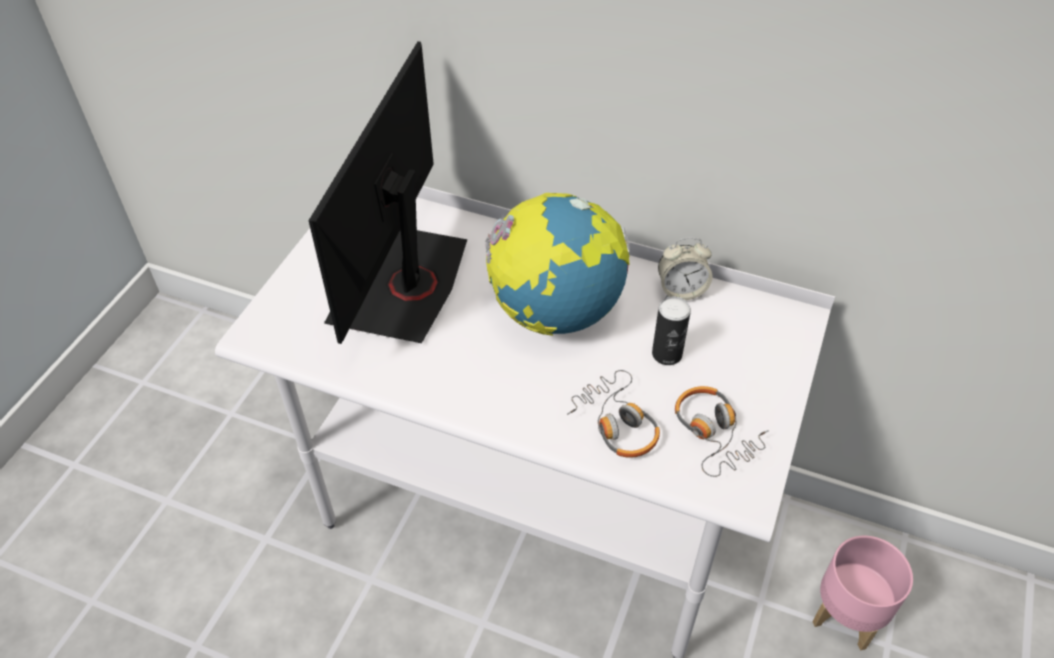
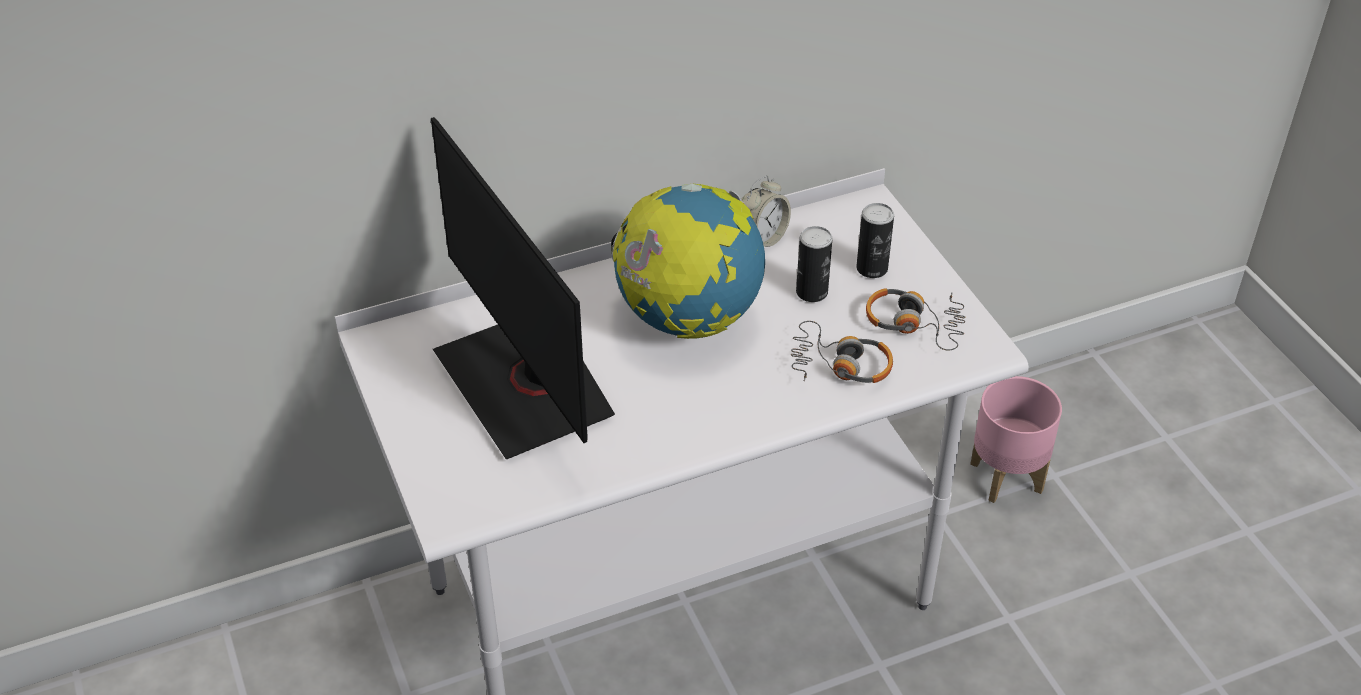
camera: 45 degrees left, 5 degrees down
none -> can [856,203,894,278]

